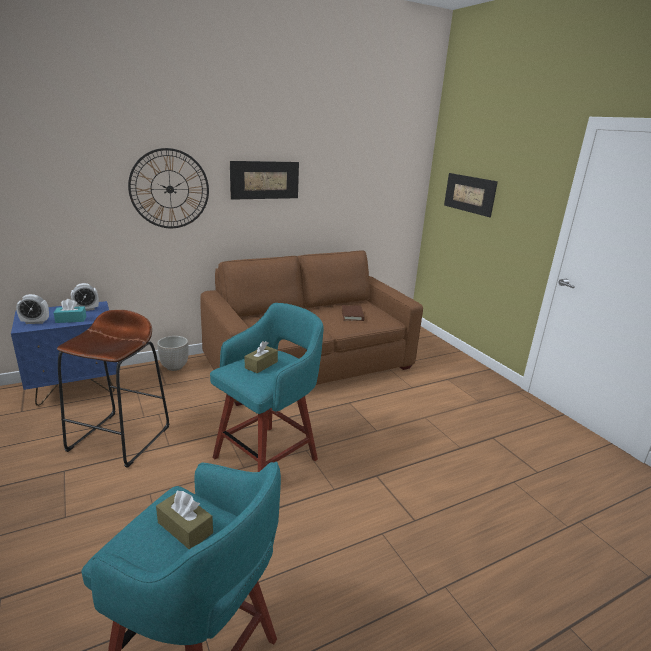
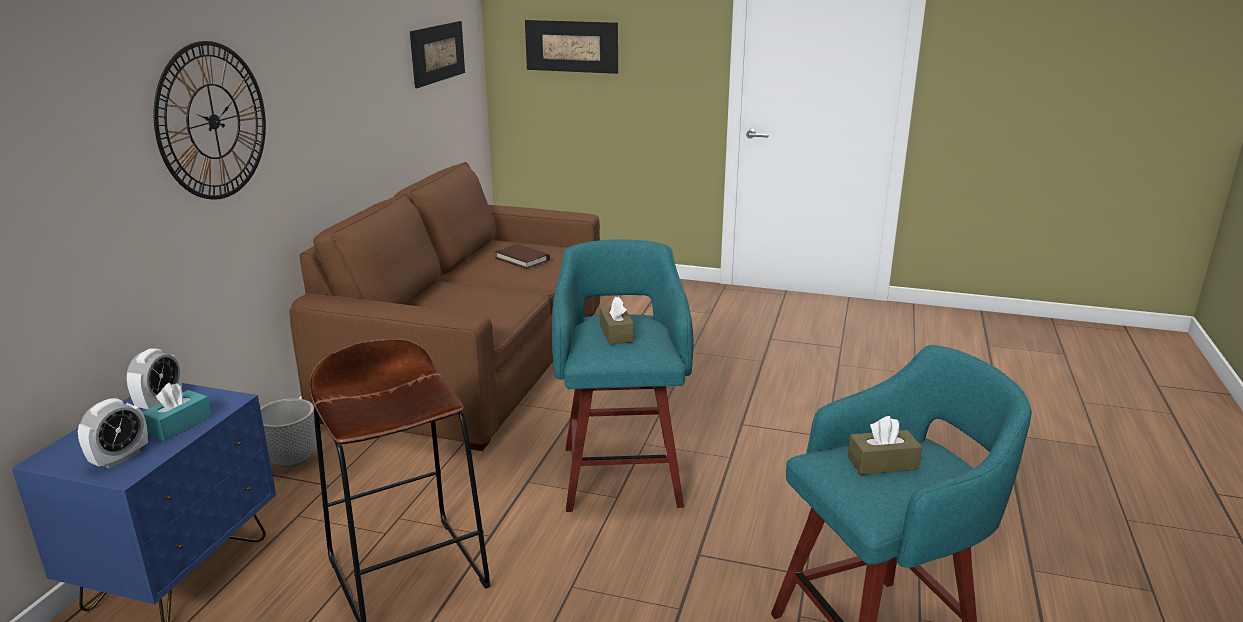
camera: 45 degrees left, 0 degrees up
picture [230,161,299,200] -> picture moved to [410,21,465,88]

